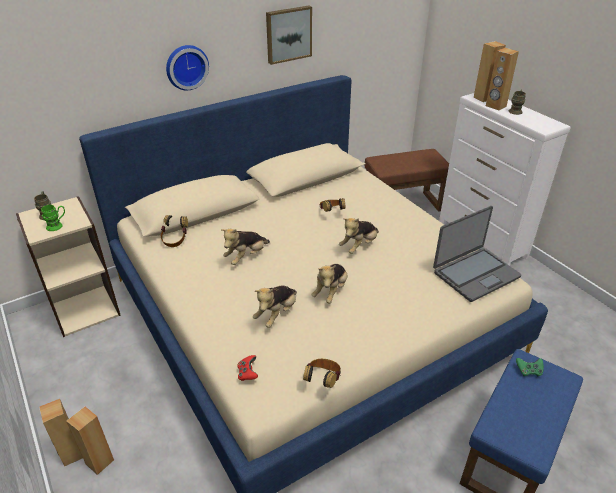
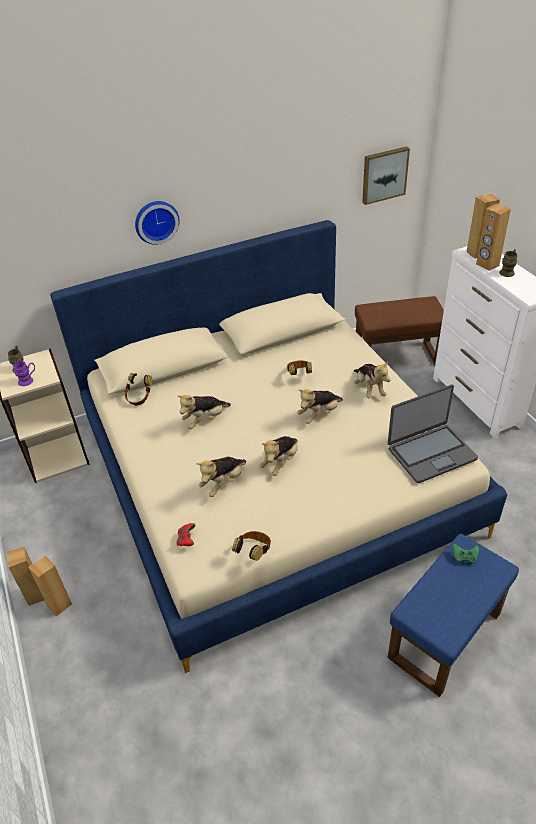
camera: 10 degrees right, 5 degrees up
green mug [41,205,65,231] -> purple mug [13,361,35,386]
picture [266,6,312,65] -> picture moved to [362,146,410,205]
none -> plush toy [354,361,391,398]

